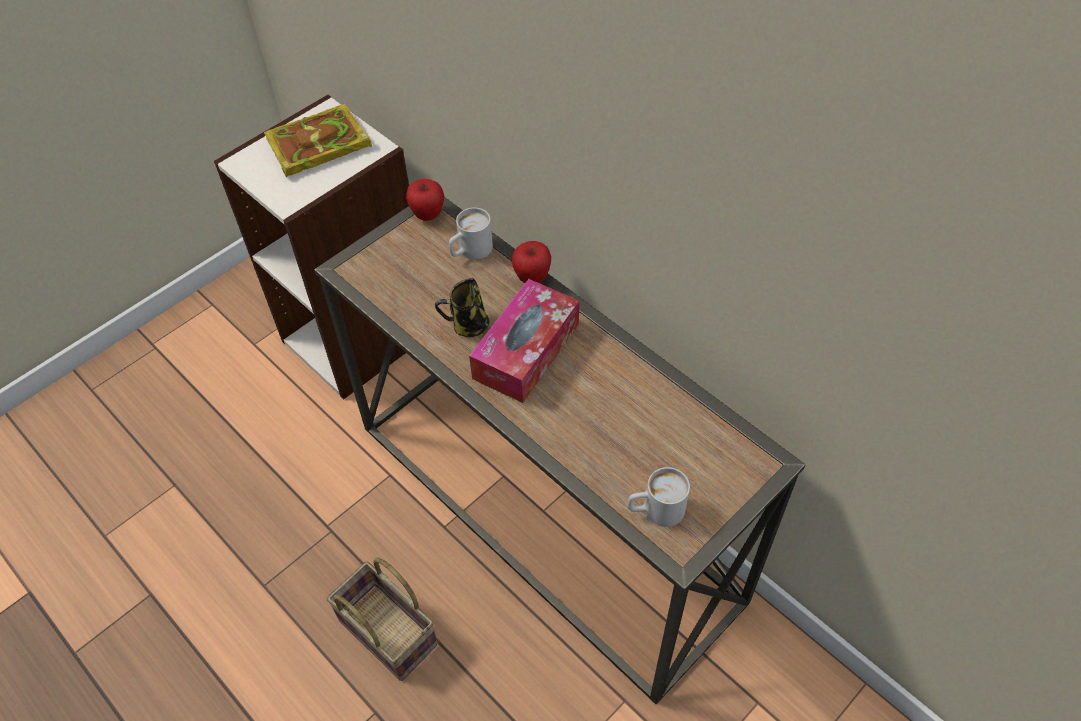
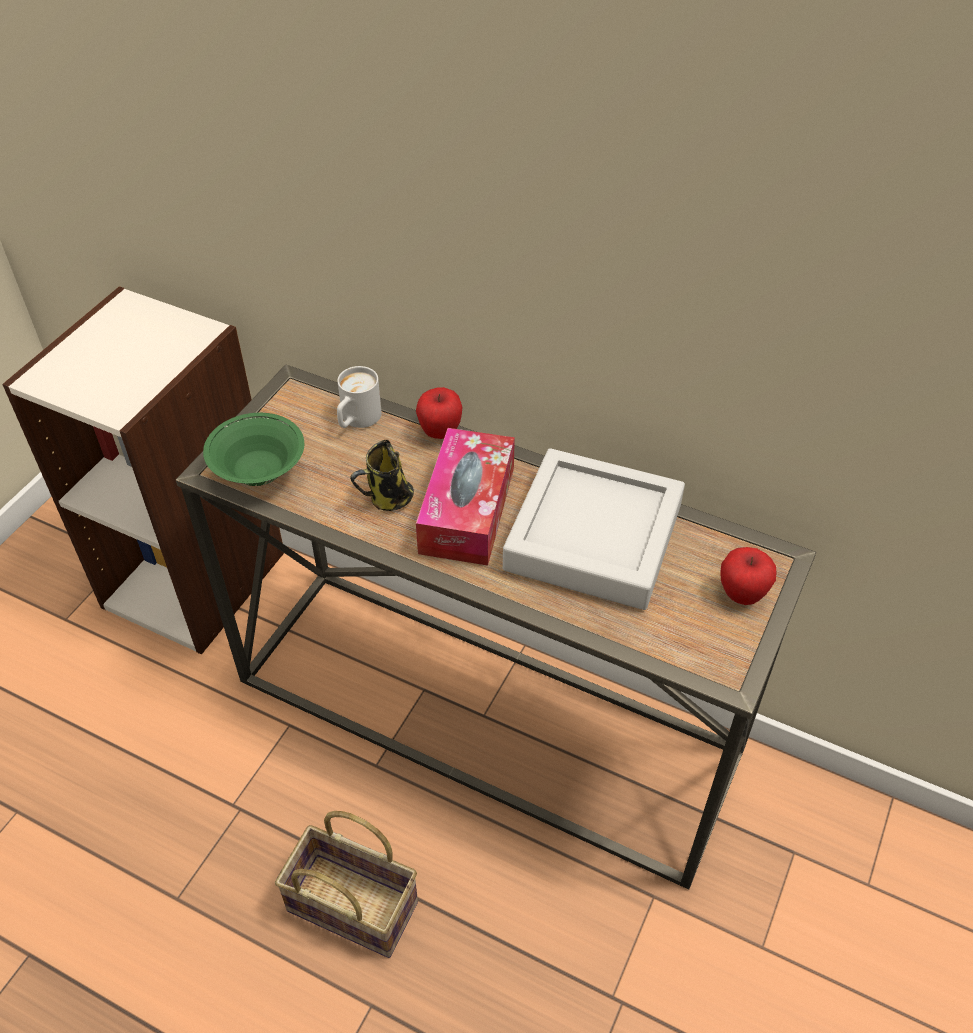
camera: 20 degrees left, 5 degrees down
book [264,104,372,177] -> none
apple [406,179,444,221] -> apple moved to [720,547,777,605]
white mug [627,467,690,527] -> none
none -> green bowl [203,413,304,486]
none -> grey tray [503,448,685,610]

